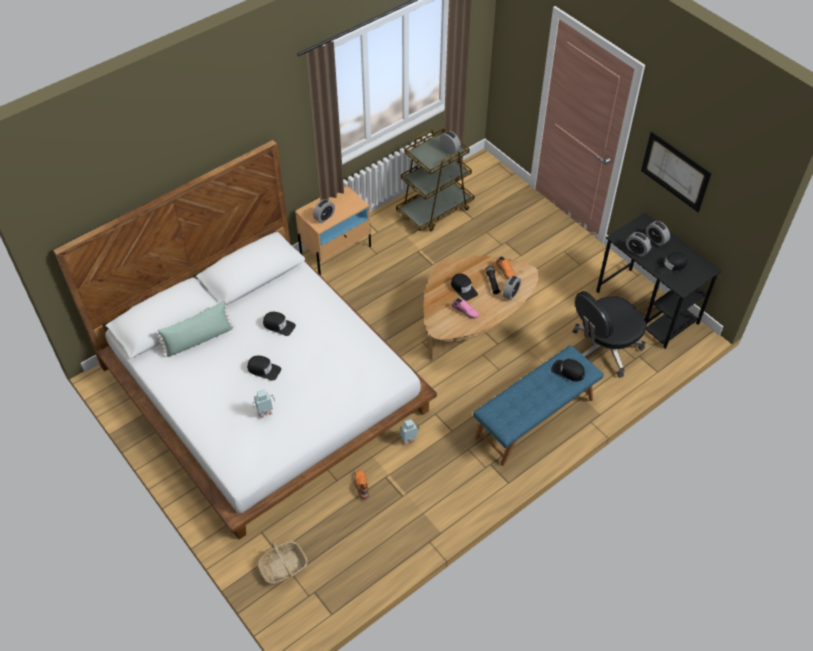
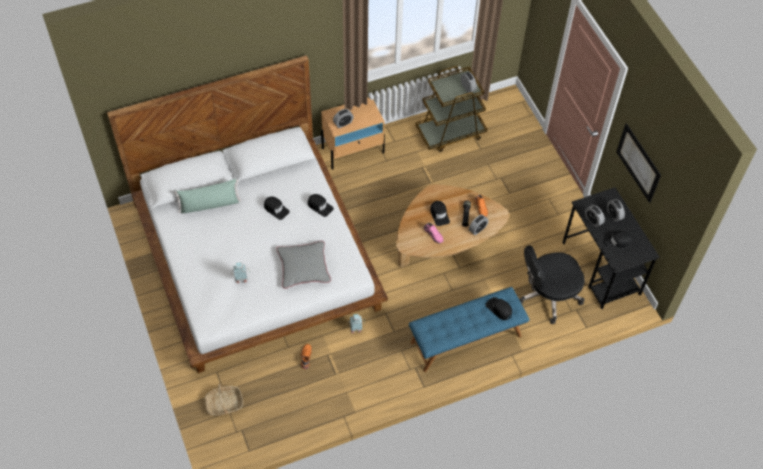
camera: 15 degrees right, 5 degrees up
black cap [247,356,281,381] -> black cap moved to [308,194,334,217]
none -> grey pillow [276,241,331,289]

